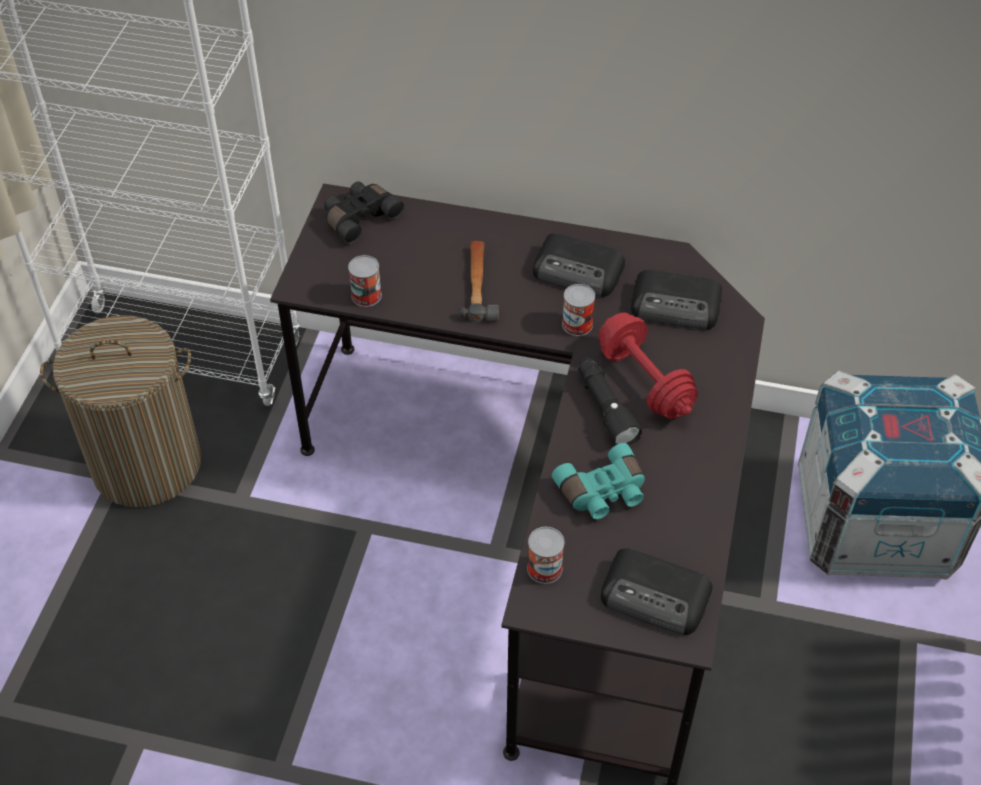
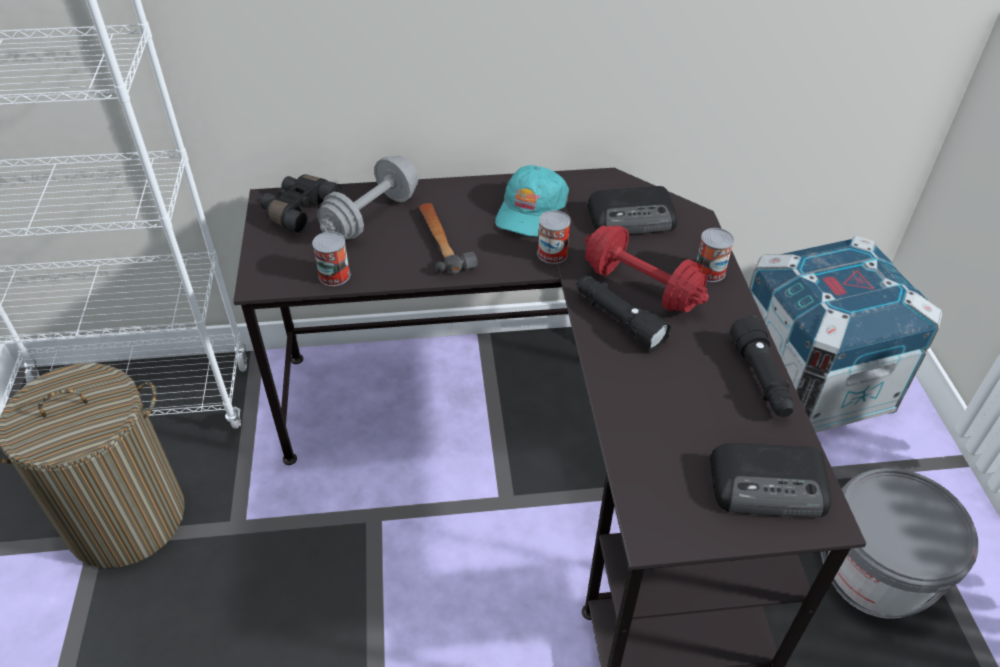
camera: 20 degrees left, 5 degrees down
can [527,527,564,584] -> can moved to [696,228,734,282]
radio [533,233,625,297] -> turquoise cap [495,165,569,237]
turquoise binoculars [552,443,645,519] -> none
none -> grey dumbbell [317,156,418,239]
none -> black flashlight [730,316,795,417]
none -> grey bucket [821,468,979,619]

